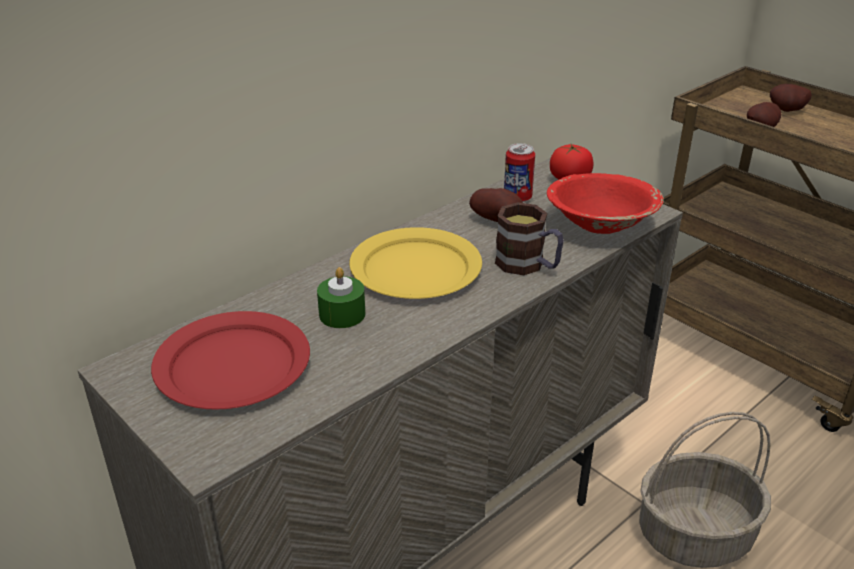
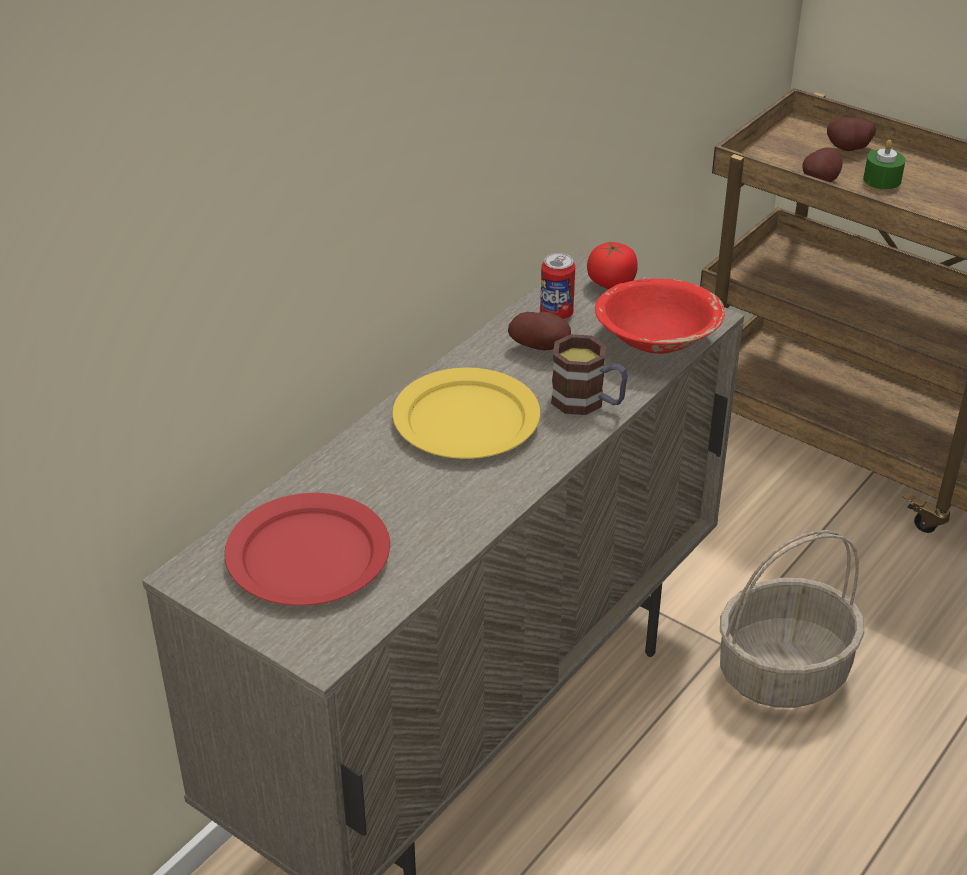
camera: 10 degrees left, 5 degrees up
green candle [317,267,365,328] -> green candle moved to [863,140,906,190]

